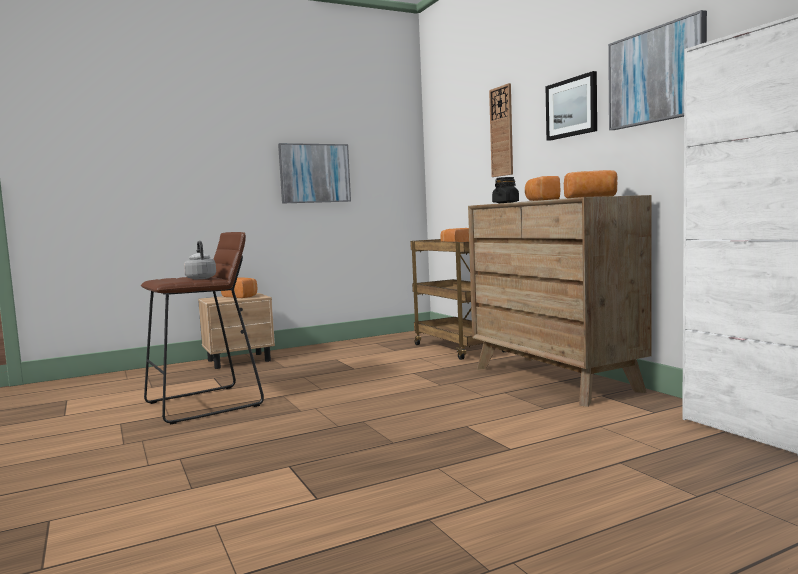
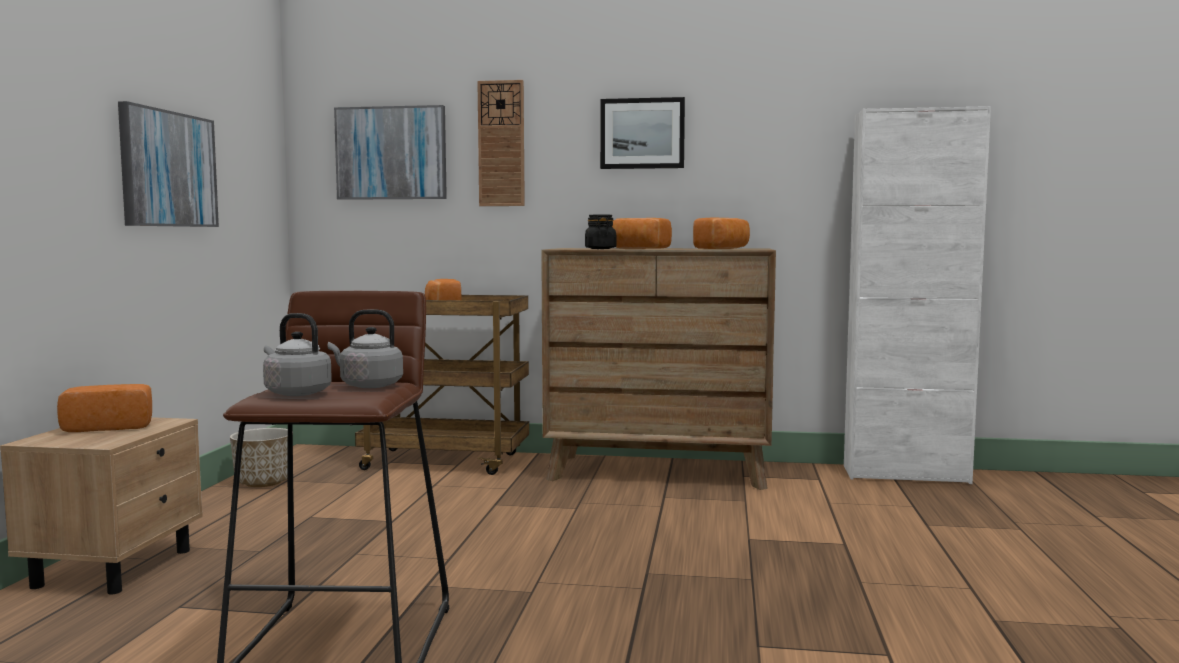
camera: 55 degrees left, 0 degrees up
picture [608,10,707,130] -> picture moved to [334,105,447,200]
none -> planter [230,428,288,487]
none -> grey kettle [263,313,332,396]

